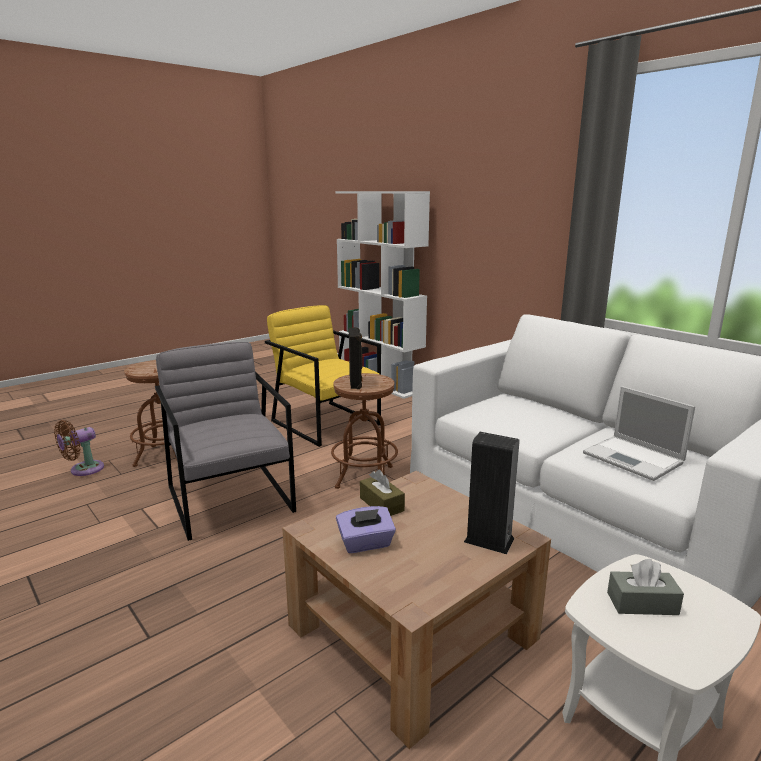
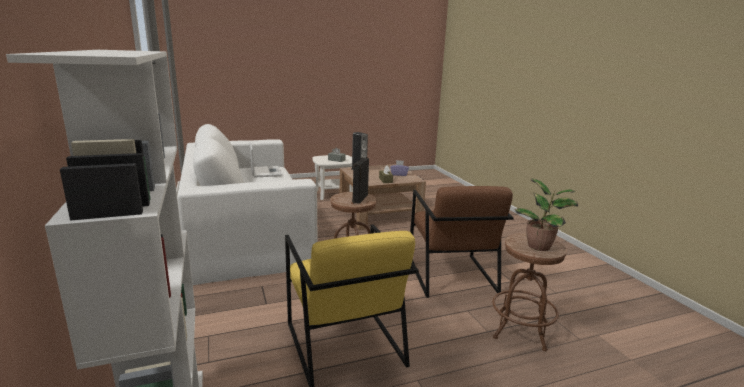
camera: 160 degrees left, 0 degrees up
brown fan [54,420,104,476] -> none
grey armchair [155,342,296,541] -> brown armchair [411,186,514,298]
none -> potted plant [515,178,578,251]

